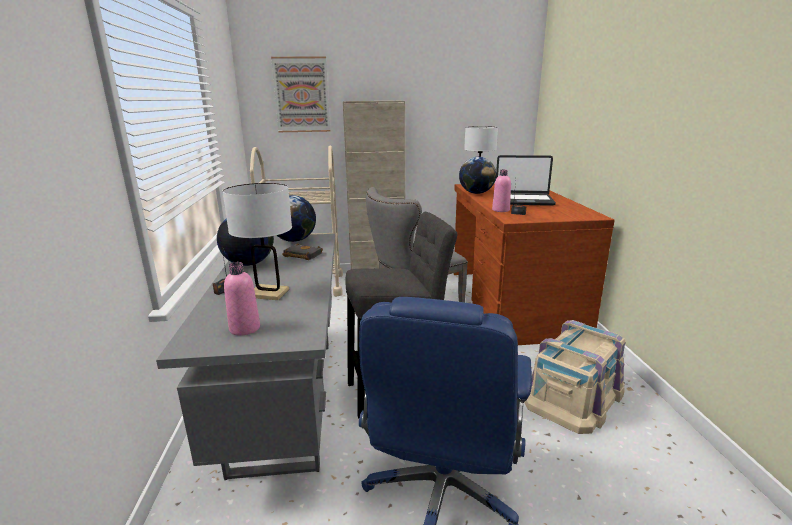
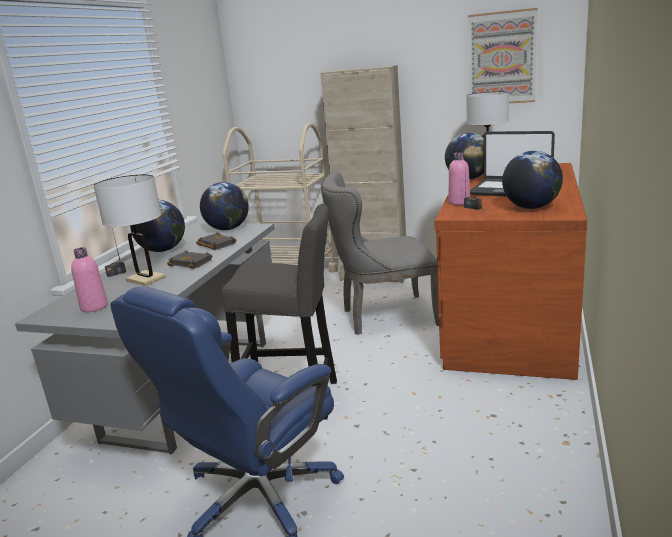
camera: 25 degrees right, 0 degrees up
picture [271,57,331,132] -> picture moved to [468,8,538,104]
beige storage box [524,320,626,434] -> none
none -> black book [167,250,212,269]
none -> globe [502,151,563,209]

